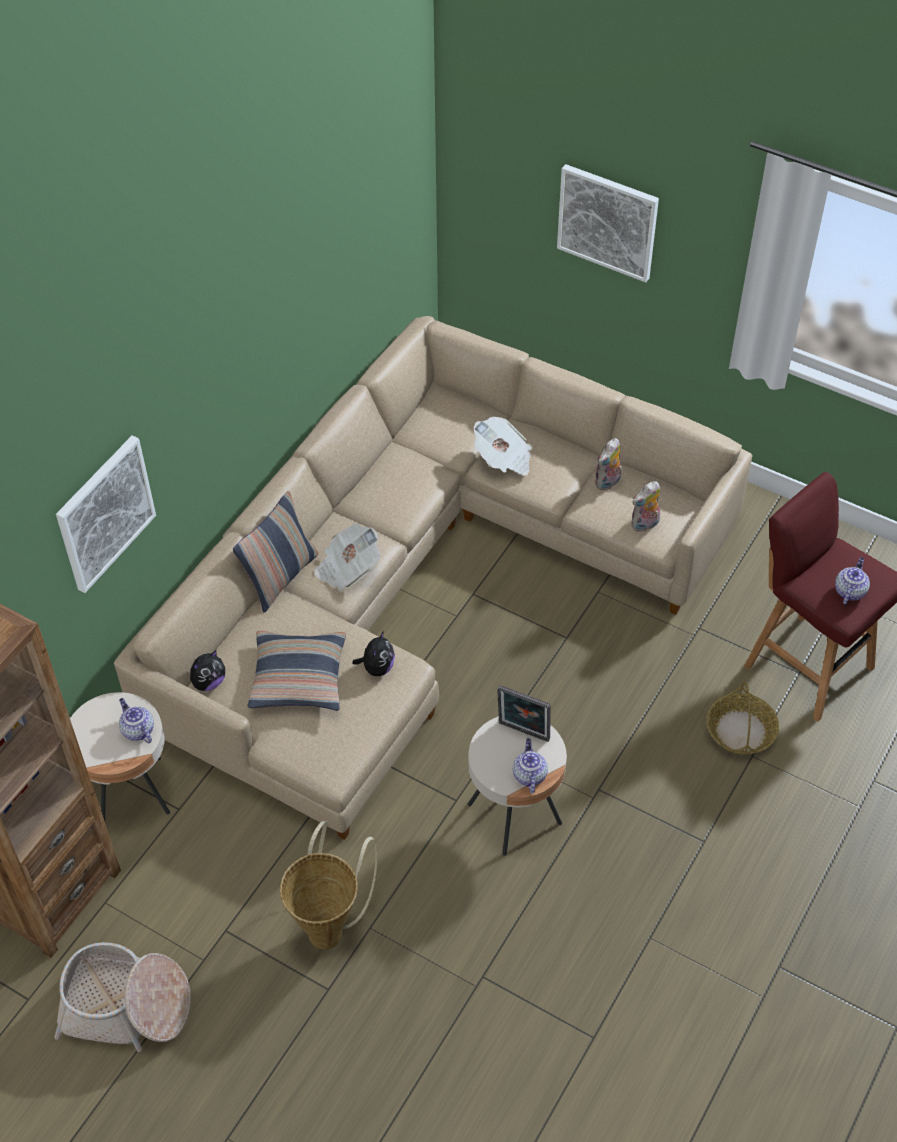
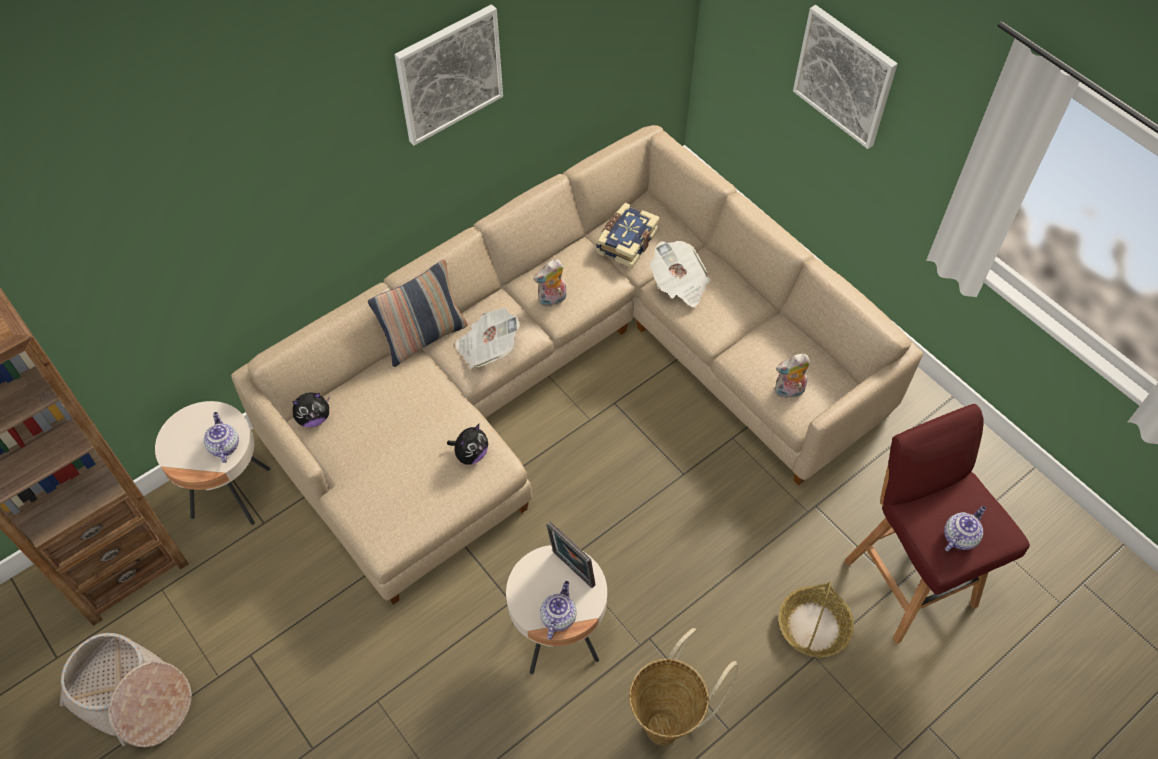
camera: 20 degrees right, 5 degrees up
picture [56,435,156,593] -> picture moved to [394,4,503,146]
pillow [248,630,346,711] -> none
basket [280,821,377,950] -> basket moved to [629,628,738,745]
plush toy [594,438,623,491] -> plush toy moved to [533,259,566,308]
none -> book [595,203,660,268]

